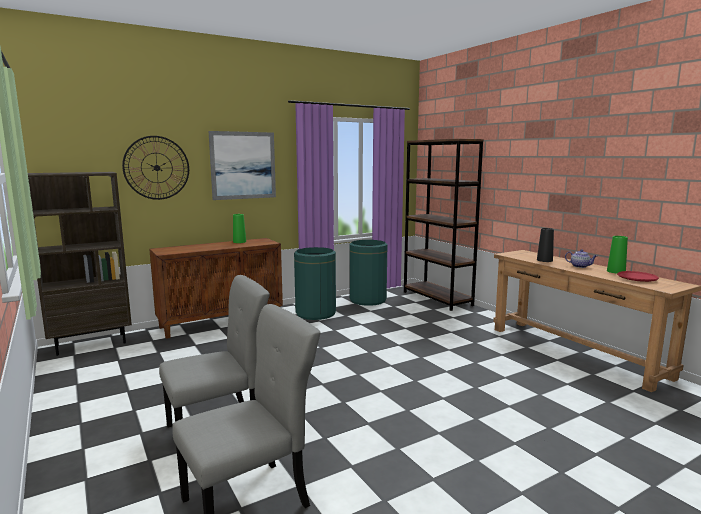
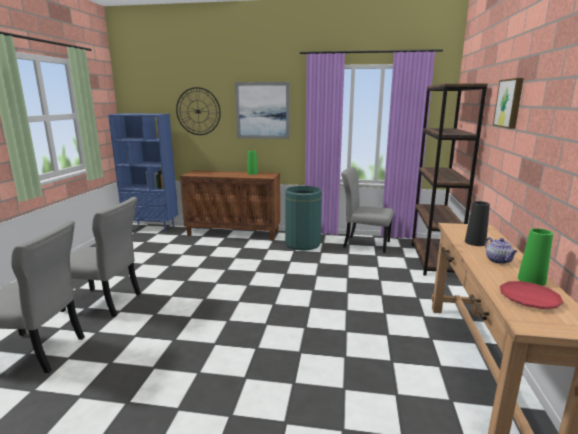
camera: 40 degrees right, 5 degrees up
brown bookcase [28,172,132,356] -> blue bookcase [108,113,178,233]
green trash can [349,240,387,306] -> grey chair [341,167,394,253]
none -> picture [493,78,524,129]

